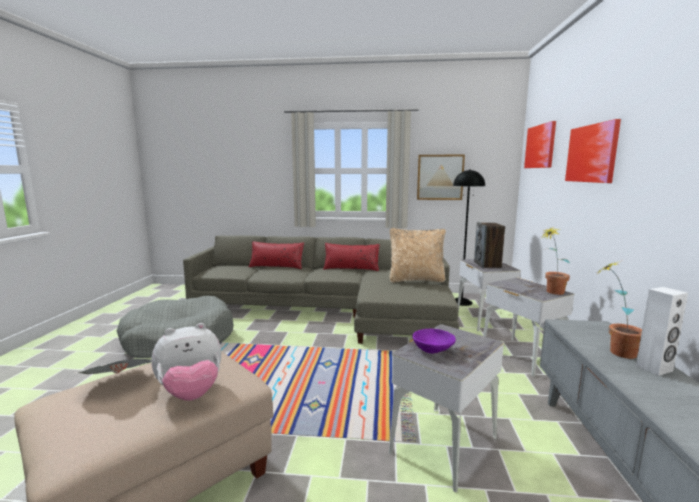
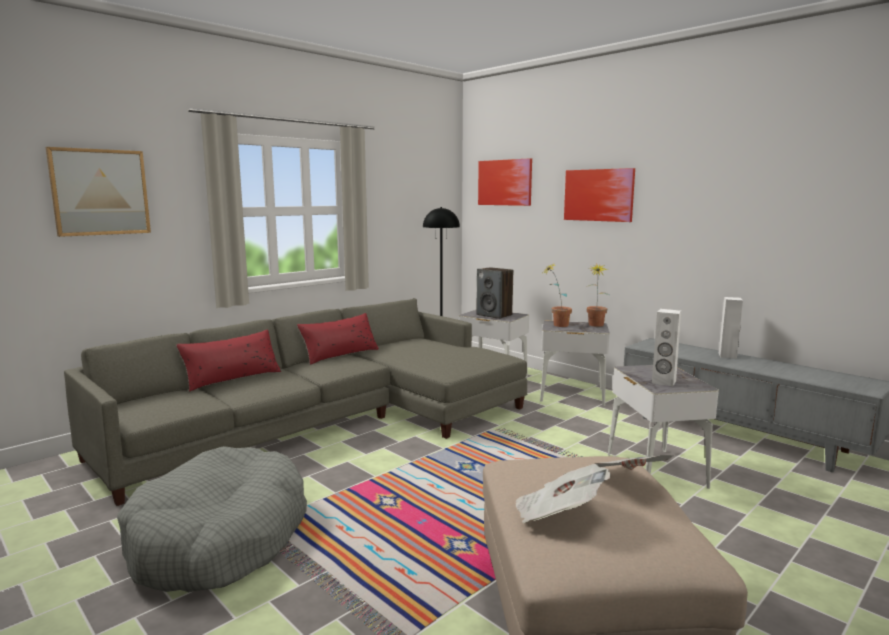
camera: 50 degrees left, 0 degrees up
plush toy [151,323,221,401] -> newspaper [596,455,673,470]
beige pillow [389,228,446,283] -> none
purple bowl [412,329,456,354] -> white speaker [652,309,681,386]
picture [417,155,465,200] -> picture moved to [46,147,151,237]
potted plant [597,261,642,359] -> potted plant moved to [543,262,572,327]

